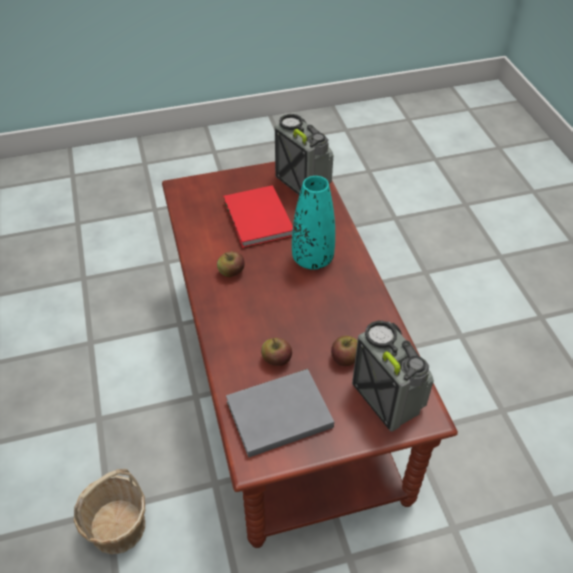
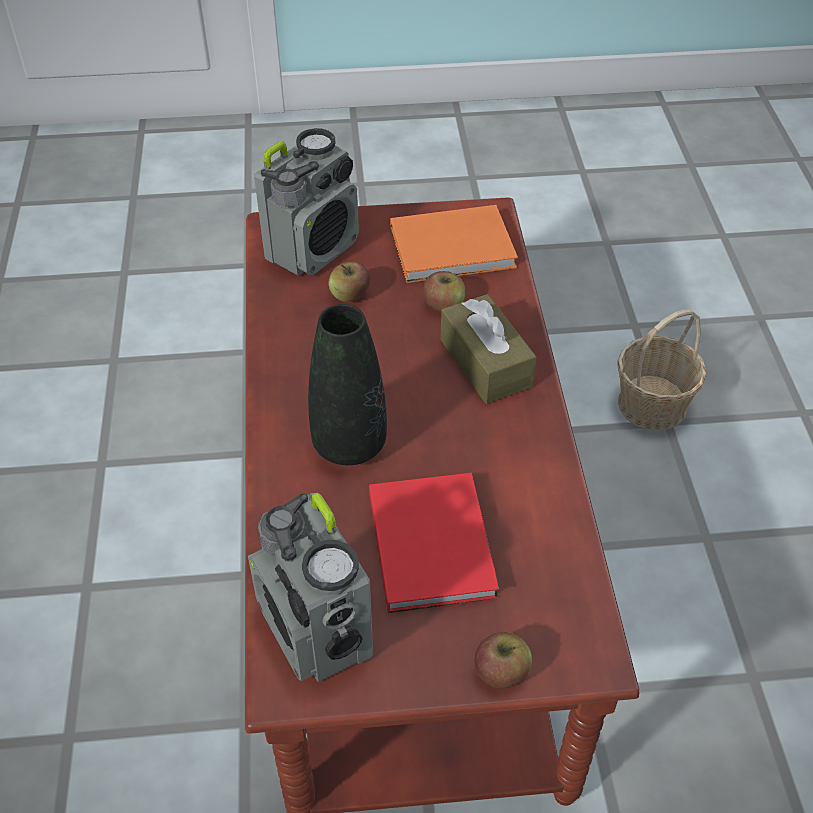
camera: 170 degrees left, 0 degrees up
apple [217,251,245,277] -> apple moved to [474,632,532,689]
grey book [226,369,334,458] -> orange book [390,205,518,283]
turquoise vase [292,176,335,270] -> black vase [308,304,387,465]
radio [352,321,434,432] -> radio turned 120 degrees counterclockwise [254,128,359,276]
none -> brown tissue box [440,294,537,404]

